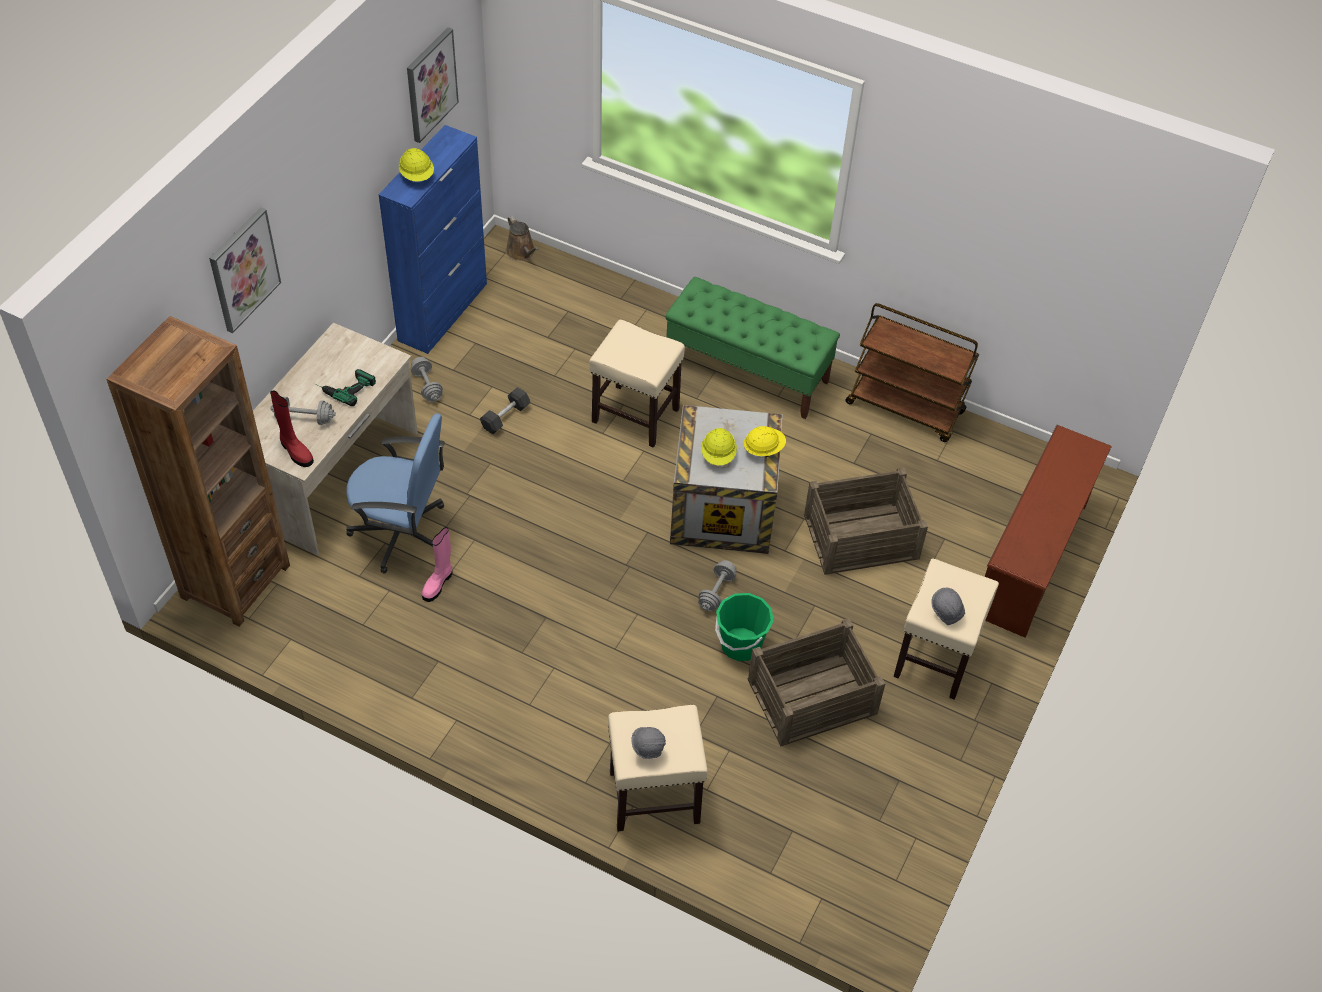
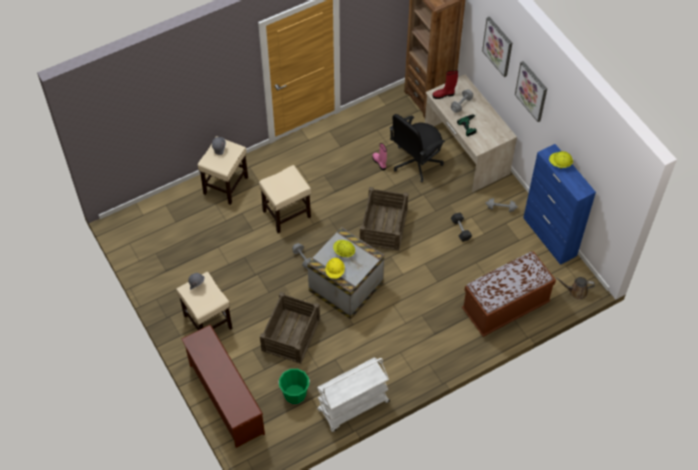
camera: 125 degrees right, 5 degrees up
blue office chair [346,413,445,574] -> black office chair [389,114,445,183]
picture [407,27,459,143] -> picture moved to [515,61,547,122]
beige stool [589,320,685,448] -> beige stool moved to [259,165,311,233]
green bench [665,277,840,419] -> none
green bucket [715,593,774,661] -> green bucket moved to [278,369,310,404]
crate [747,618,885,746] -> crate moved to [360,187,409,251]
brown cart [845,303,979,442] -> white cart [317,358,390,432]
none -> brown bench [462,251,556,337]

